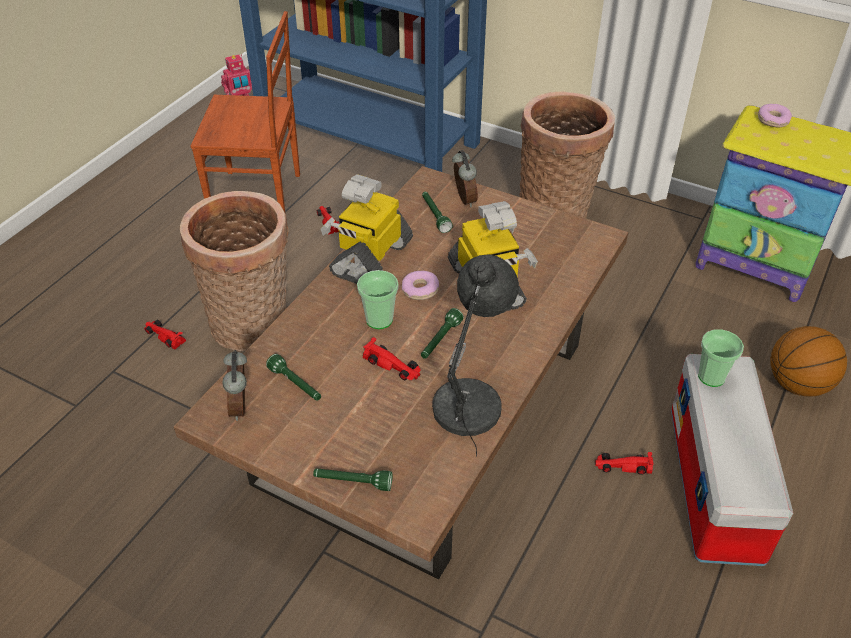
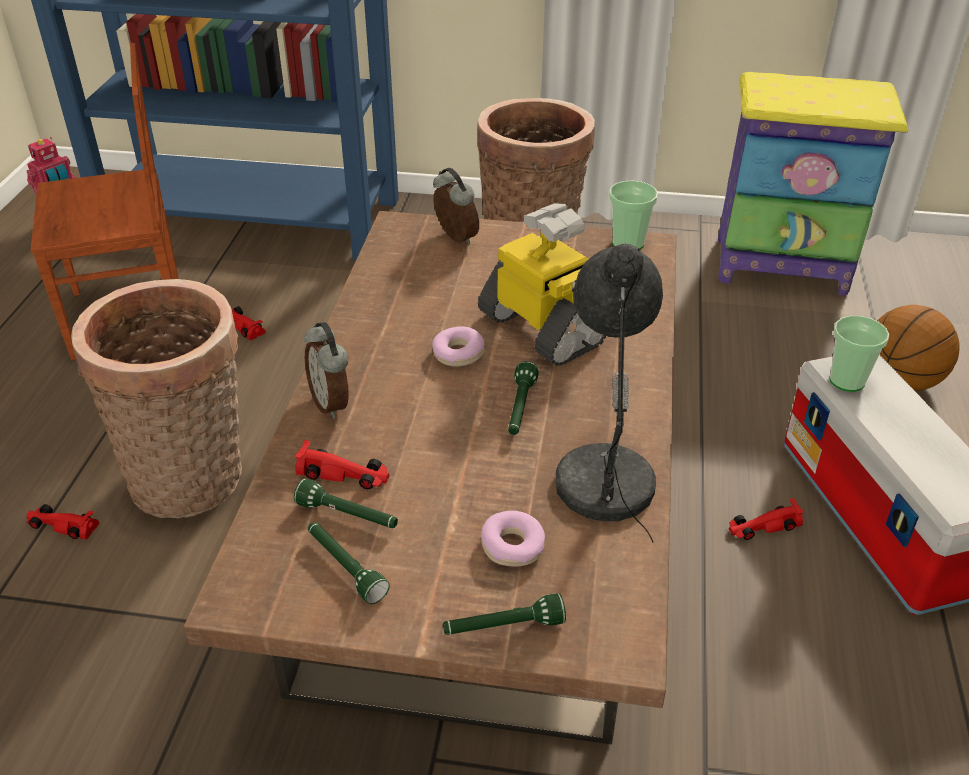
camera: 20 degrees left, 5 degrees down
alarm clock [222,350,247,421] -> alarm clock moved to [304,322,349,419]
toy robot [320,174,413,284] -> none
cup [357,270,399,329] -> cup moved to [609,181,658,250]
red toy car [363,337,421,380] -> red toy car moved to [295,440,389,489]
green flashlight [422,192,453,233] -> green flashlight moved to [308,522,390,604]
donut [758,104,792,127] -> donut moved to [481,511,545,567]

